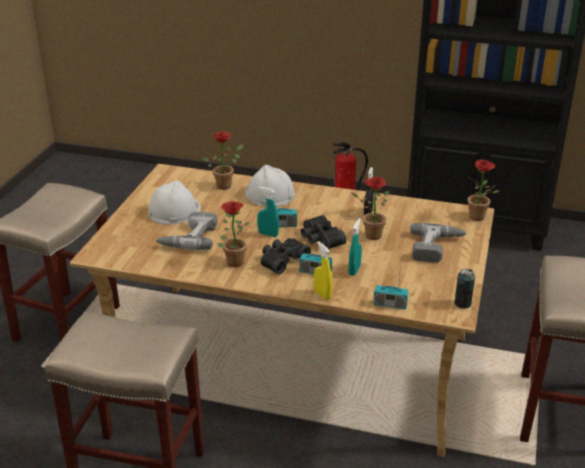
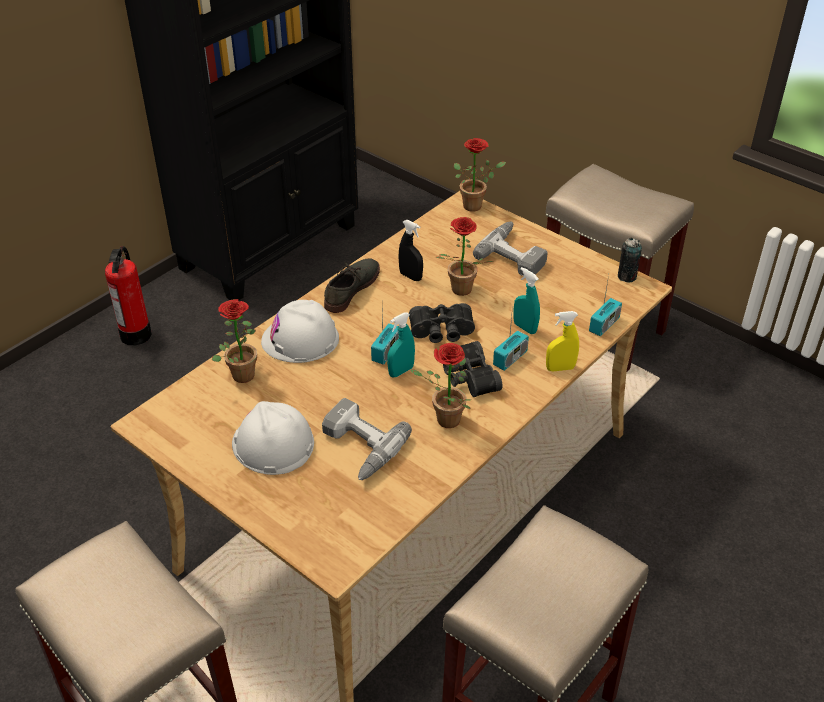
camera: 65 degrees left, 10 degrees up
none -> grey shoe [324,258,380,313]

